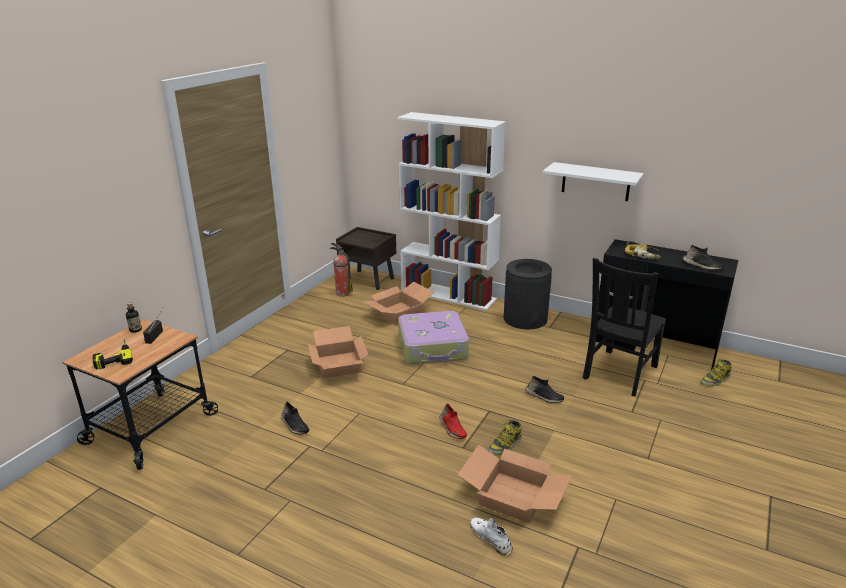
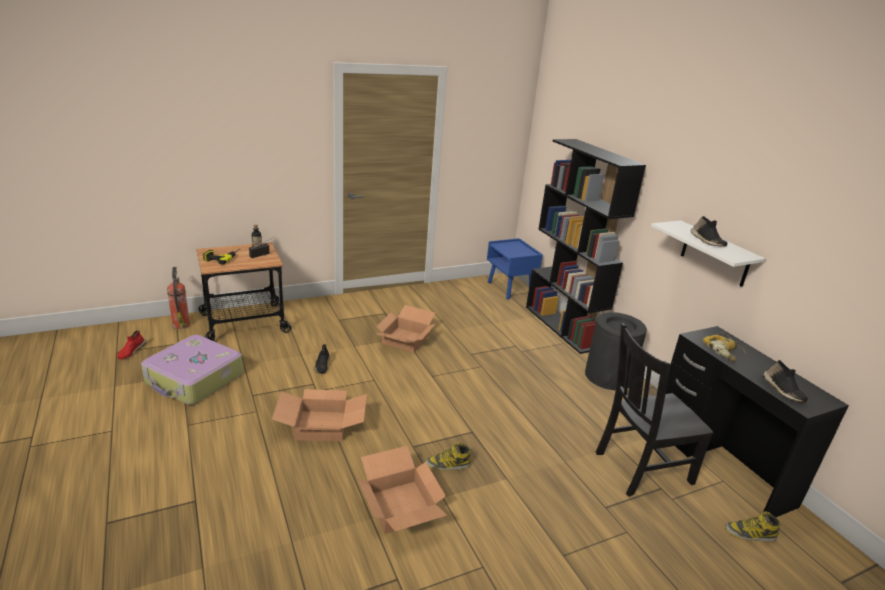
camera: 35 degrees right, 0 degrees up
fire extinguisher [330,243,353,297] -> fire extinguisher moved to [167,267,190,329]
brown nightstand [336,227,396,290] -> blue nightstand [487,238,543,299]
cardboard box [362,282,434,324] -> cardboard box moved to [272,389,367,442]
white bookcase [397,112,506,311] -> black bookcase [526,139,646,354]
suitcase [398,311,469,364] -> suitcase moved to [141,335,243,405]
red shoe [440,403,467,439] -> red shoe moved to [117,331,146,360]
white shoe [470,518,513,556] -> none
black shoe [525,376,564,403] -> black shoe moved to [691,216,728,246]

